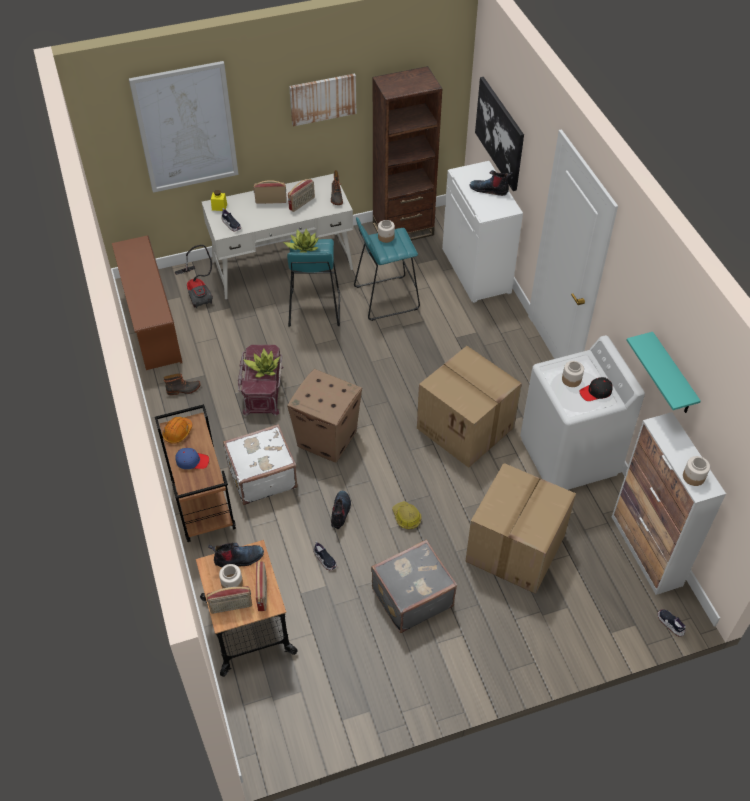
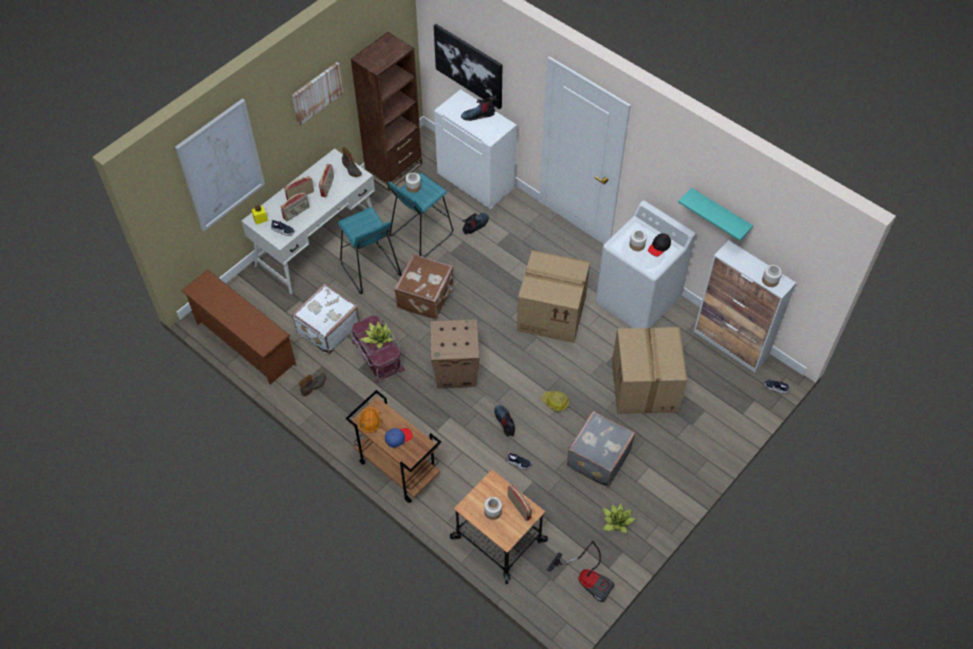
camera: 30 degrees left, 5 degrees up
vacuum cleaner [175,245,213,308] -> vacuum cleaner moved to [547,541,615,602]
radio [207,586,252,614] -> radio moved to [281,192,309,221]
boot [208,543,264,567] -> boot moved to [462,213,489,235]
white suitcase [223,424,298,505] -> white suitcase moved to [292,284,359,355]
potted plant [283,229,319,253] -> potted plant moved to [603,503,635,534]
none -> brown suitcase [394,254,454,319]

